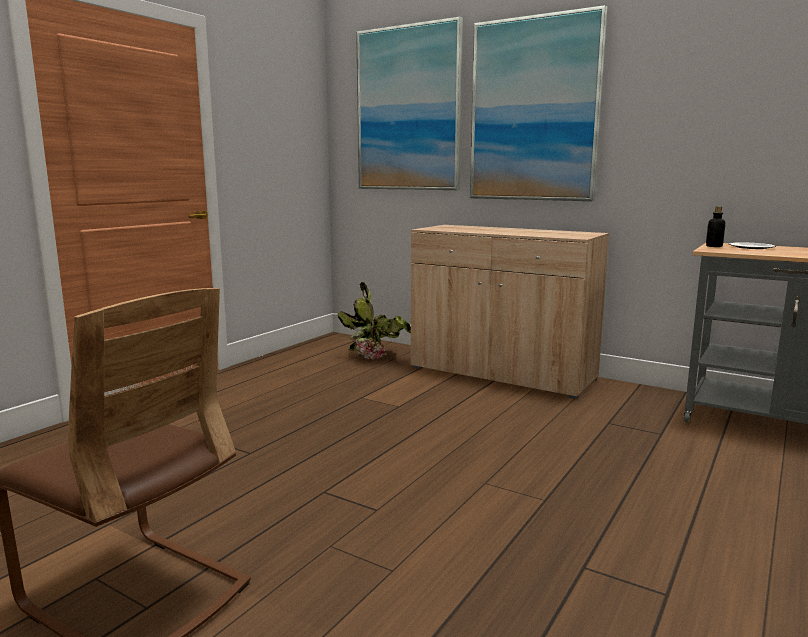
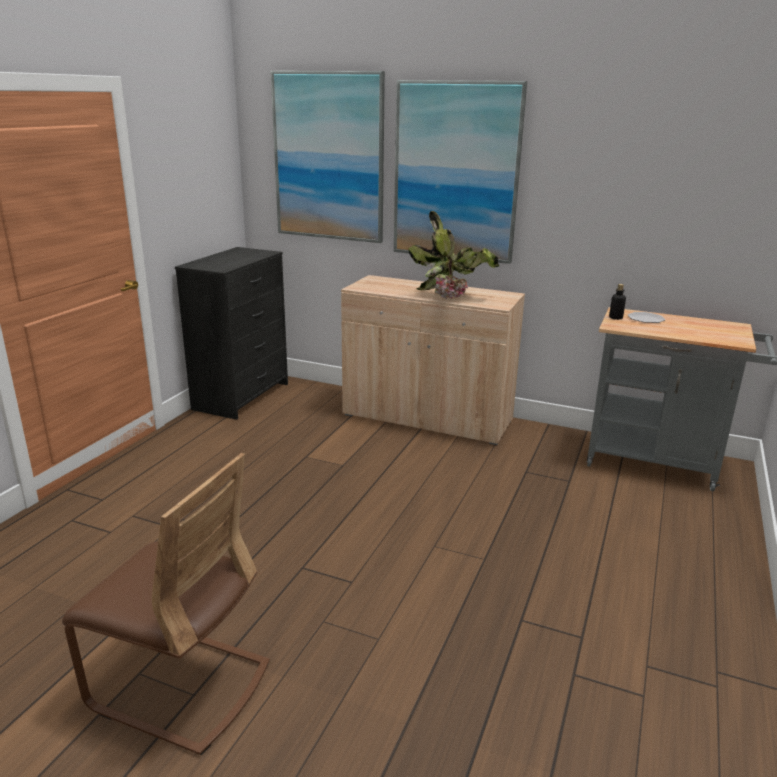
camera: 10 degrees left, 10 degrees up
potted plant [337,282,411,360] -> potted plant moved to [408,211,499,299]
none -> black dresser [175,247,288,420]

